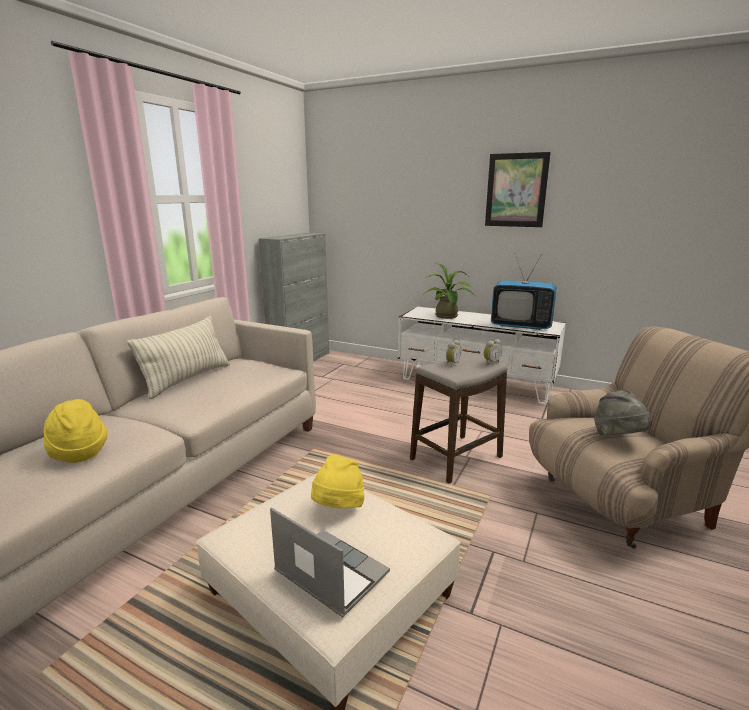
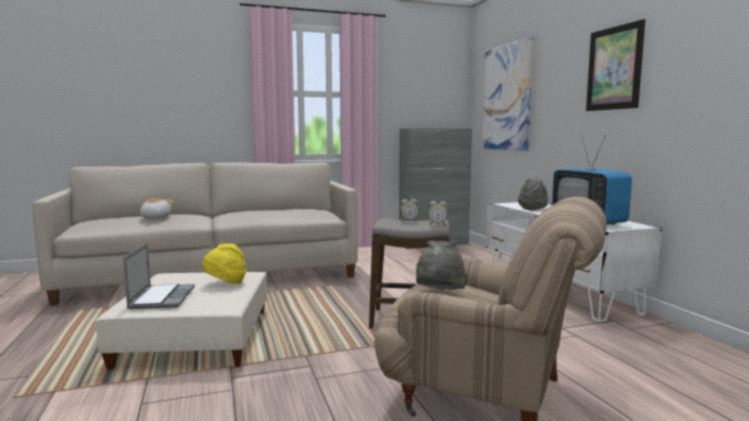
camera: 45 degrees right, 10 degrees down
yellow hat [44,399,107,463] -> plush toy [140,199,173,219]
pillow [127,316,230,399] -> none
potted plant [424,263,475,319] -> grey hat [518,179,548,210]
none -> picture [482,37,534,151]

